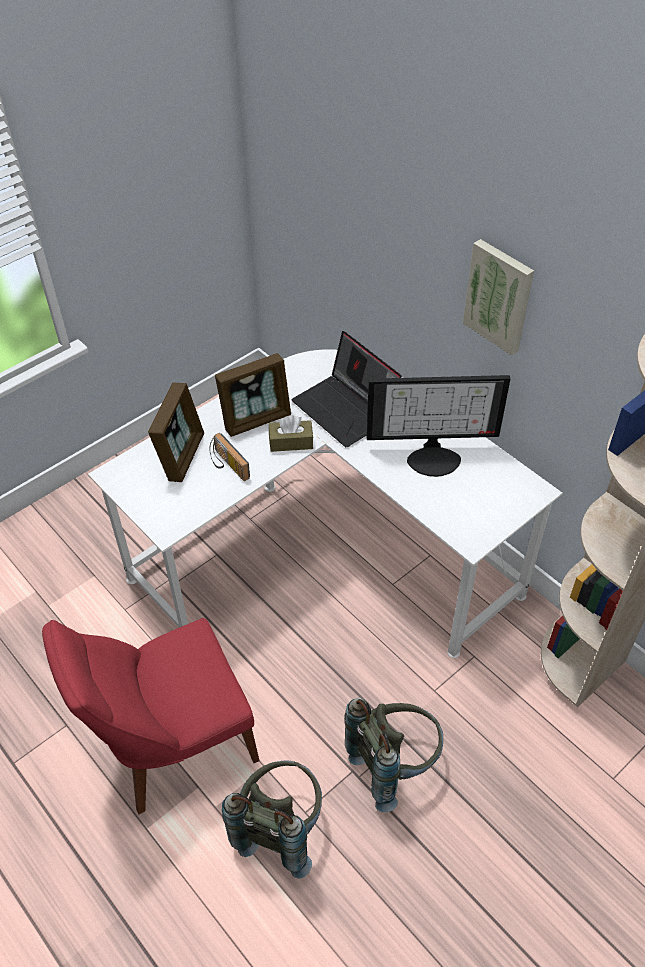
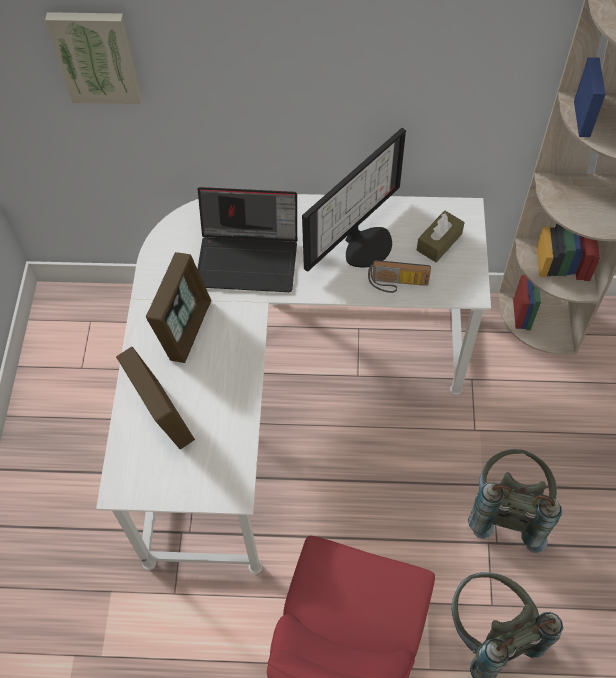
camera: 45 degrees left, 10 degrees up
radio [209,433,250,481] -> radio moved to [368,260,431,293]
brown tissue box [269,415,313,452] -> brown tissue box moved to [417,210,465,262]
picture [463,239,534,356] -> picture moved to [45,12,142,104]

